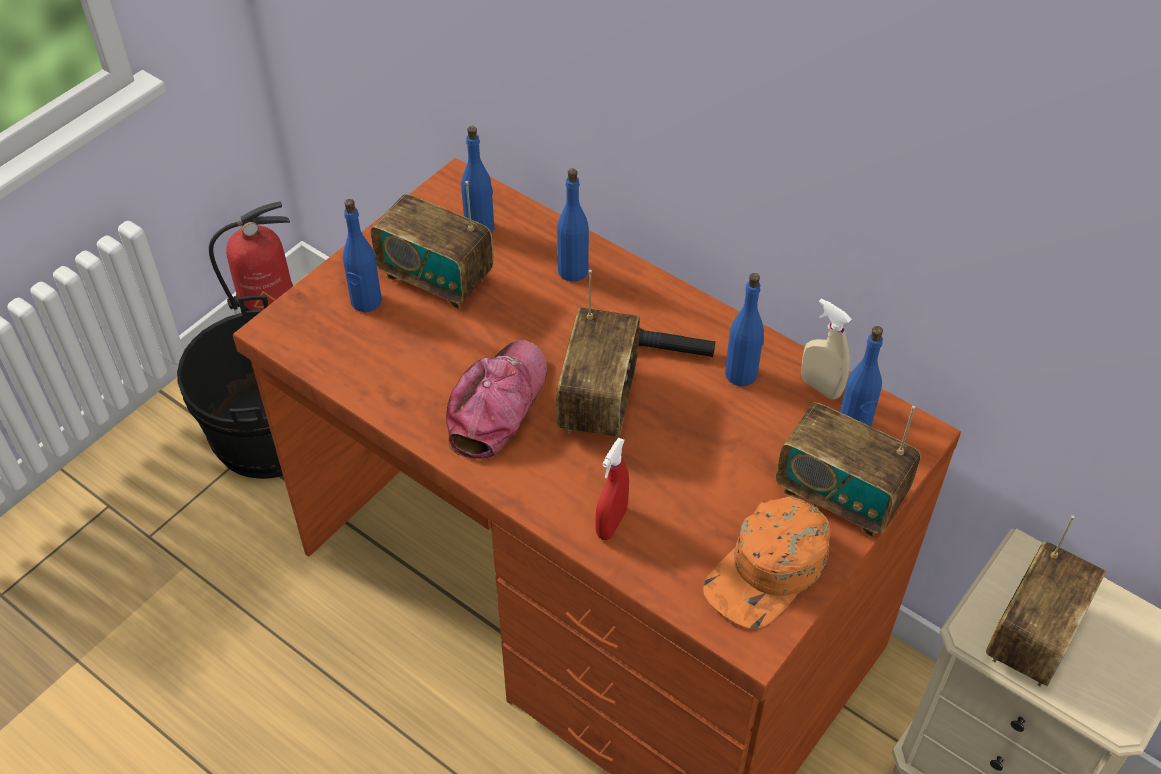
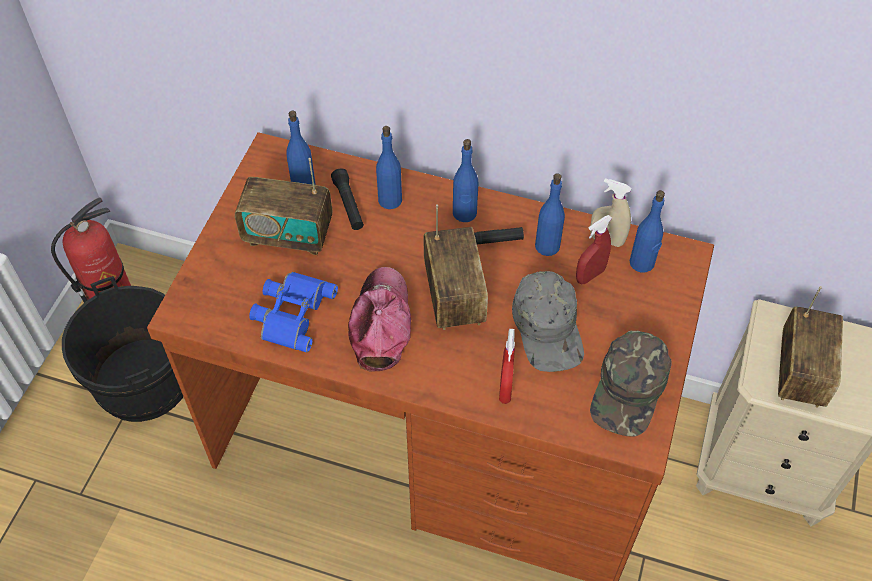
camera: 20 degrees left, 5 degrees up
blue bottle [343,199,382,312] -> blue bottle moved to [453,139,478,222]
orange cap [704,496,831,629] -> green cap [590,331,672,437]
radio [776,402,921,537] -> none
none -> blue binoculars [249,272,338,352]
none -> black flashlight [331,168,364,230]
none -> grey cap [512,271,584,372]
none -> red spray bottle [576,215,612,284]

